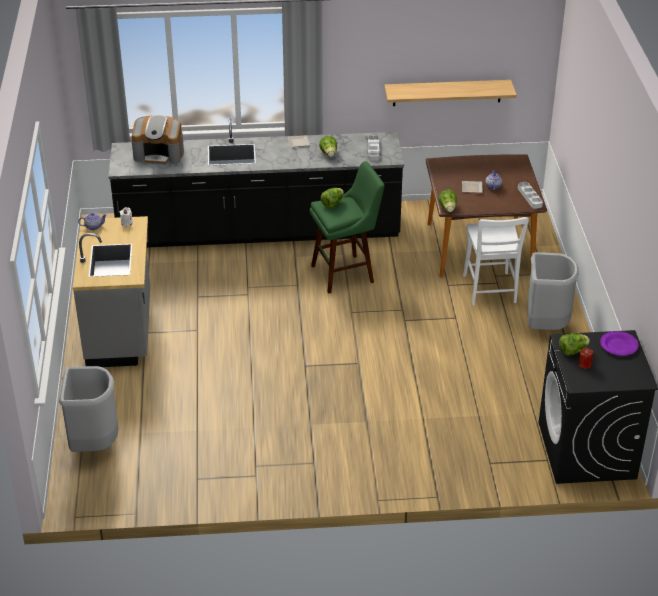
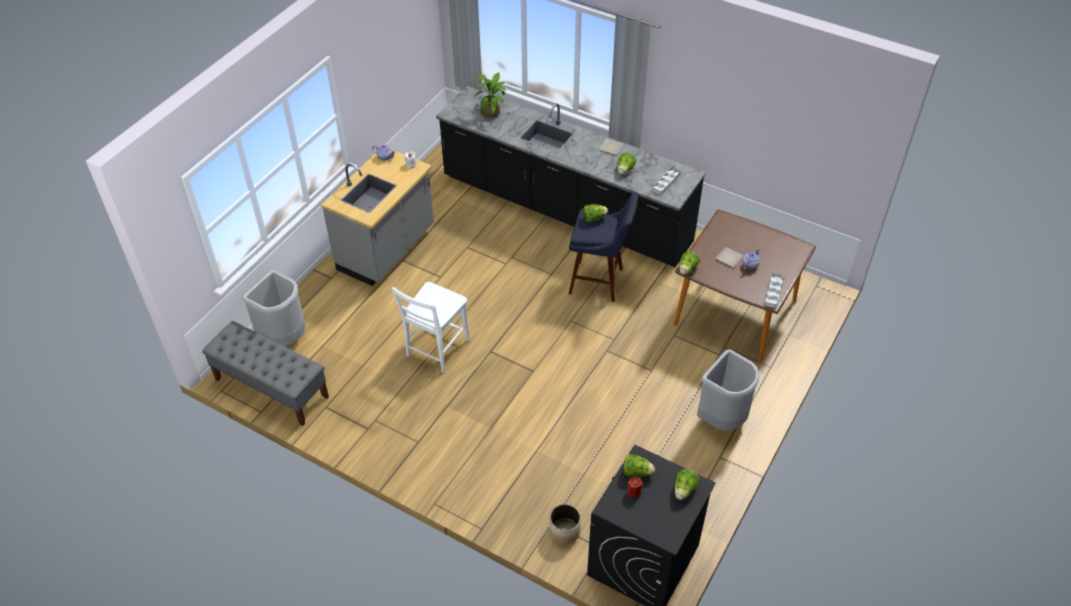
camera: 35 degrees right, 10 degrees up
coffee machine [132,115,184,165] -> potted plant [474,73,506,119]
green stool [310,161,384,293] -> blue stool [569,192,638,302]
shelf [384,80,517,106] -> none
white chair [463,217,529,305] -> white chair moved to [392,282,471,373]
purple plate [600,331,638,356] -> lettuce [674,469,700,500]
none -> grey bench [202,321,329,426]
none -> planter [549,504,581,544]

